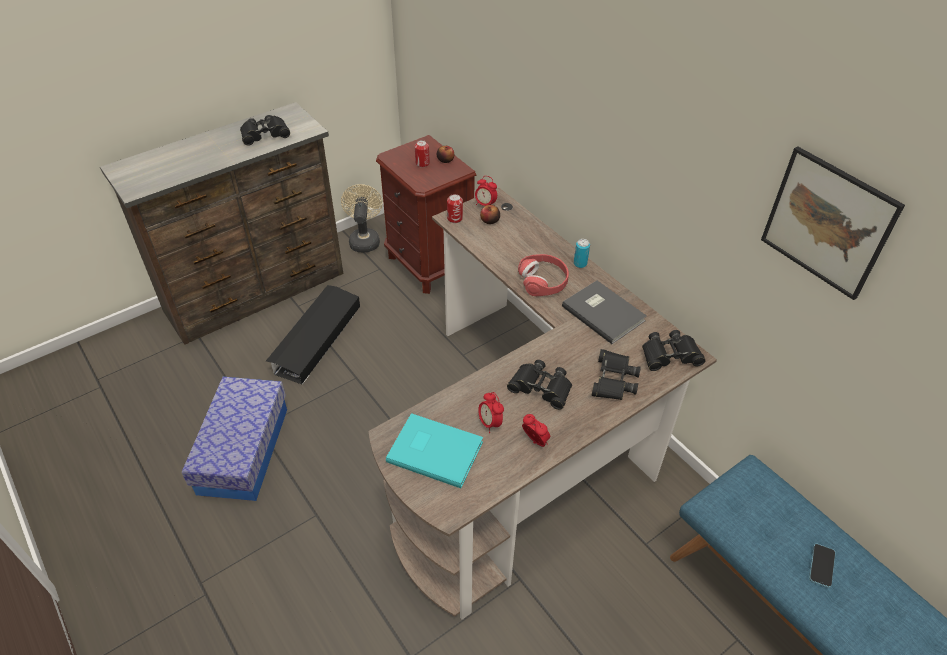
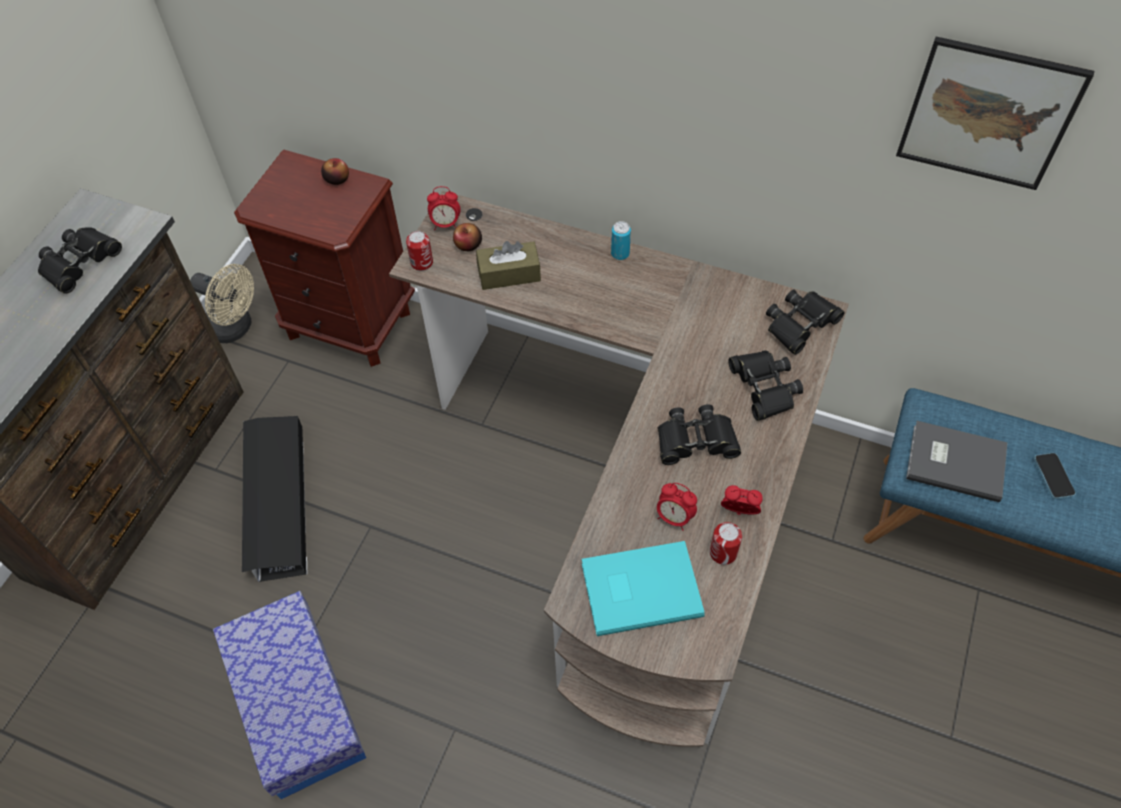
camera: 30 degrees left, 10 degrees up
beige fan [341,184,383,253] -> beige fan turned 150 degrees clockwise [190,264,254,343]
can [415,140,430,167] -> can moved to [710,522,742,565]
red headphones [518,254,569,296] -> none
grey book [562,280,647,344] -> grey book moved to [906,421,1007,502]
none -> brown tissue box [476,241,541,290]

